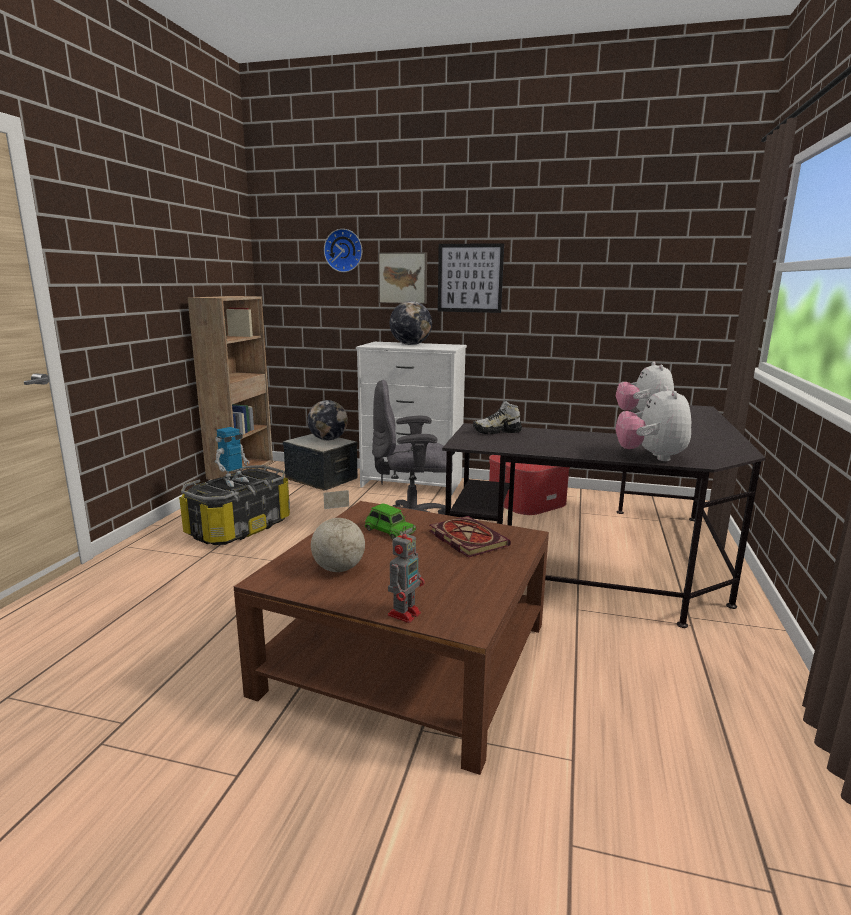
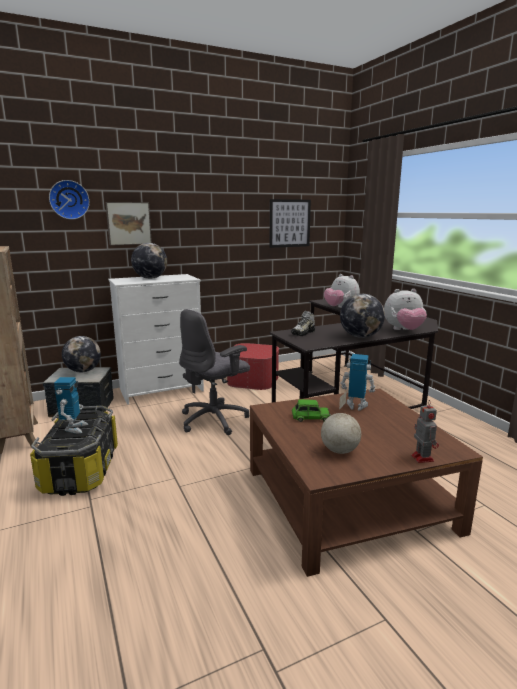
camera: 40 degrees left, 0 degrees up
book [430,516,511,558] -> toy robot [341,354,375,410]
picture [438,243,504,313] -> picture moved to [269,199,311,248]
plush toy [615,386,691,461] -> plush toy turned 60 degrees counterclockwise [384,289,427,330]
none -> globe [340,294,385,338]

